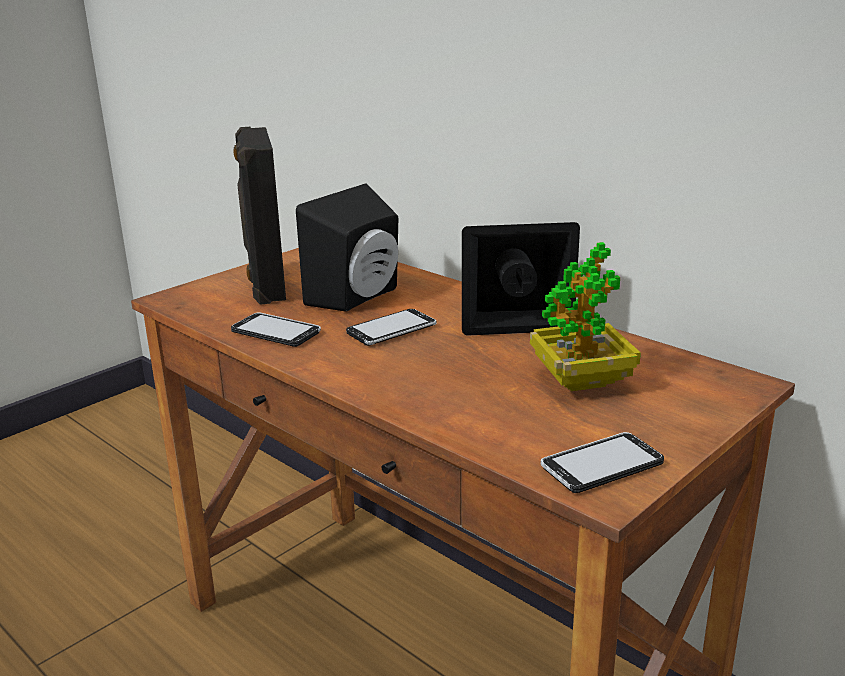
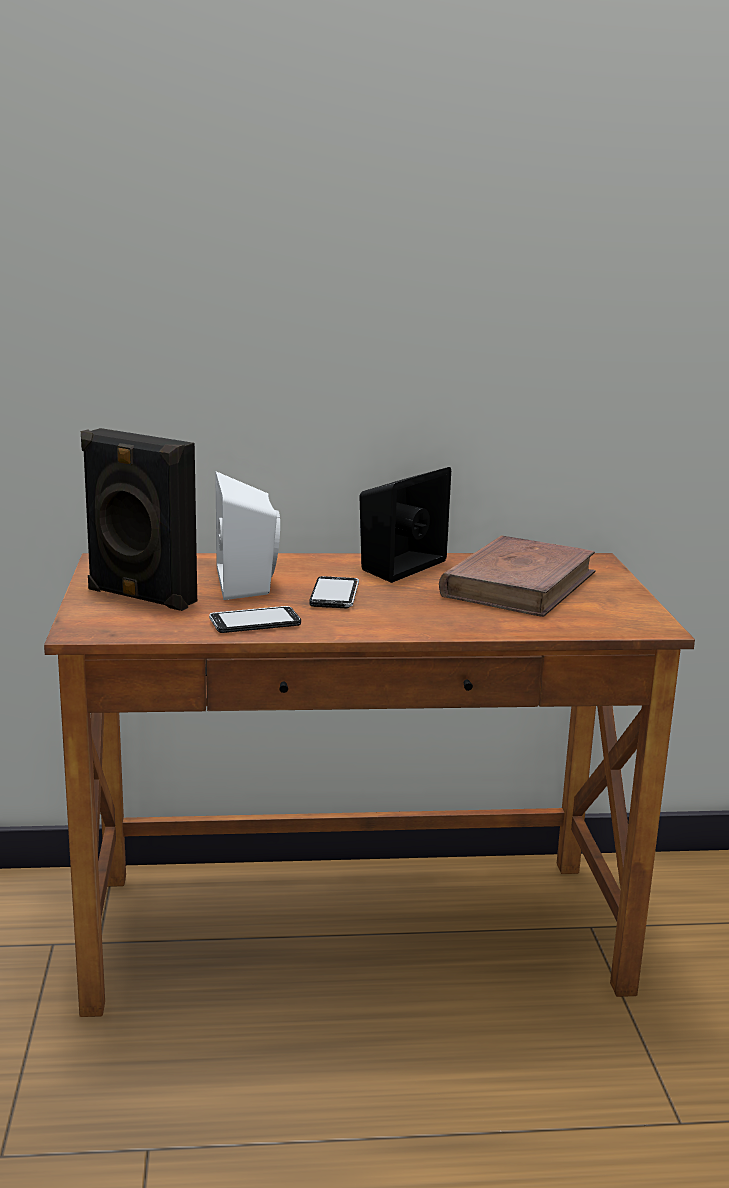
camera: 50 degrees left, 5 degrees down
black speaker [296,184,398,312] -> white speaker [215,471,280,600]
potted plant [530,242,641,391] -> brown book [439,535,596,617]
phone [541,432,664,493] -> none

